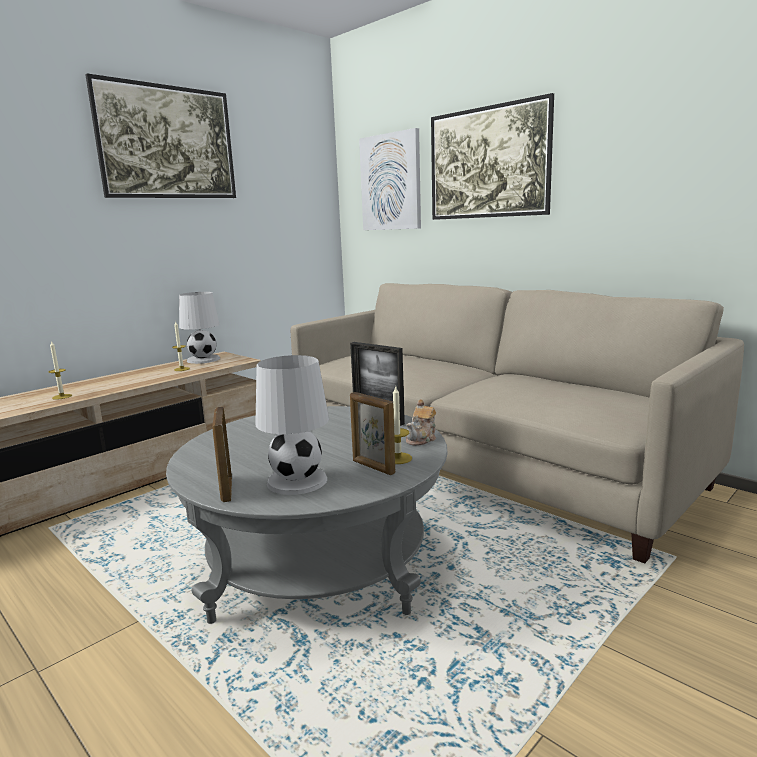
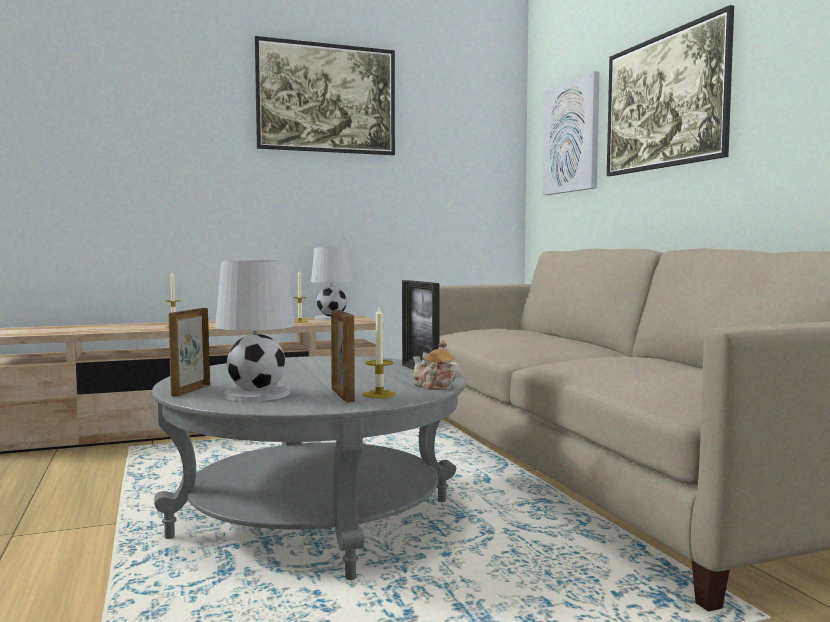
camera: 25 degrees right, 10 degrees down
teapot [406,400,436,446] -> teapot turned 75 degrees clockwise [413,340,459,390]

